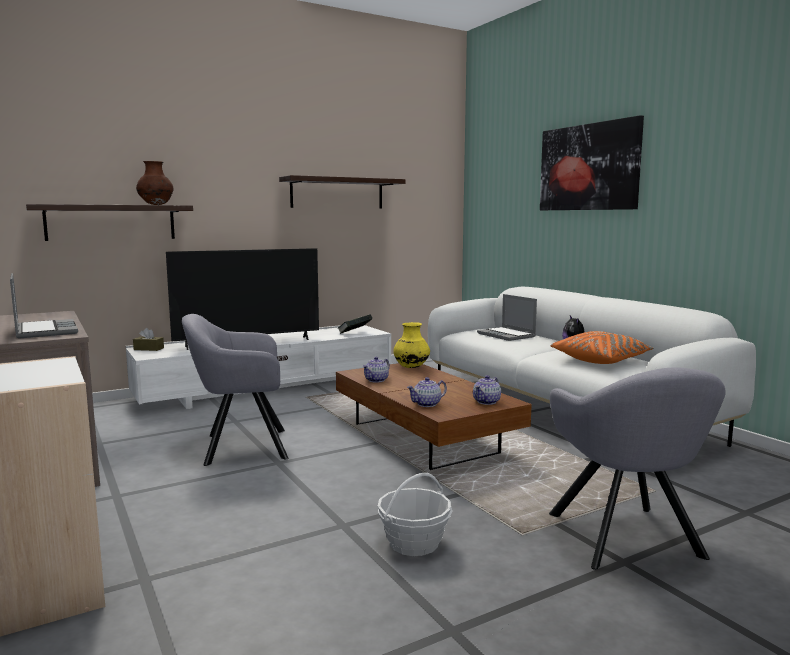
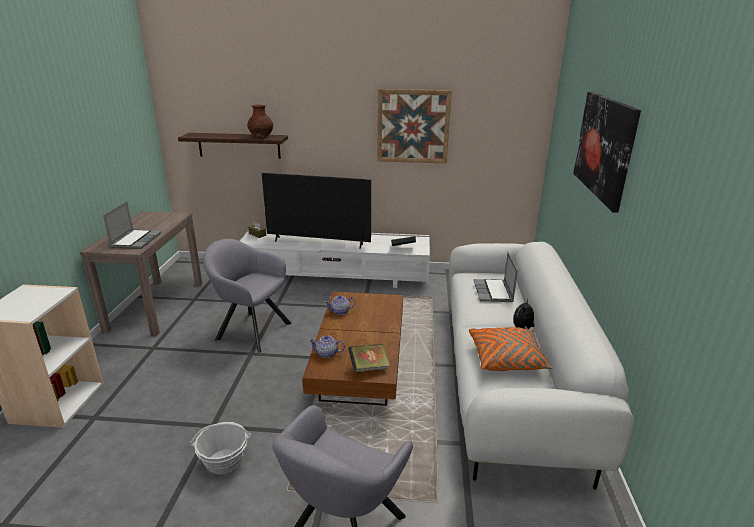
camera: 35 degrees right, 15 degrees up
shelf [279,175,406,208] -> picture [377,89,452,164]
yellow vase [393,322,430,368] -> none
teapot [473,375,501,405] -> book [348,344,390,372]

